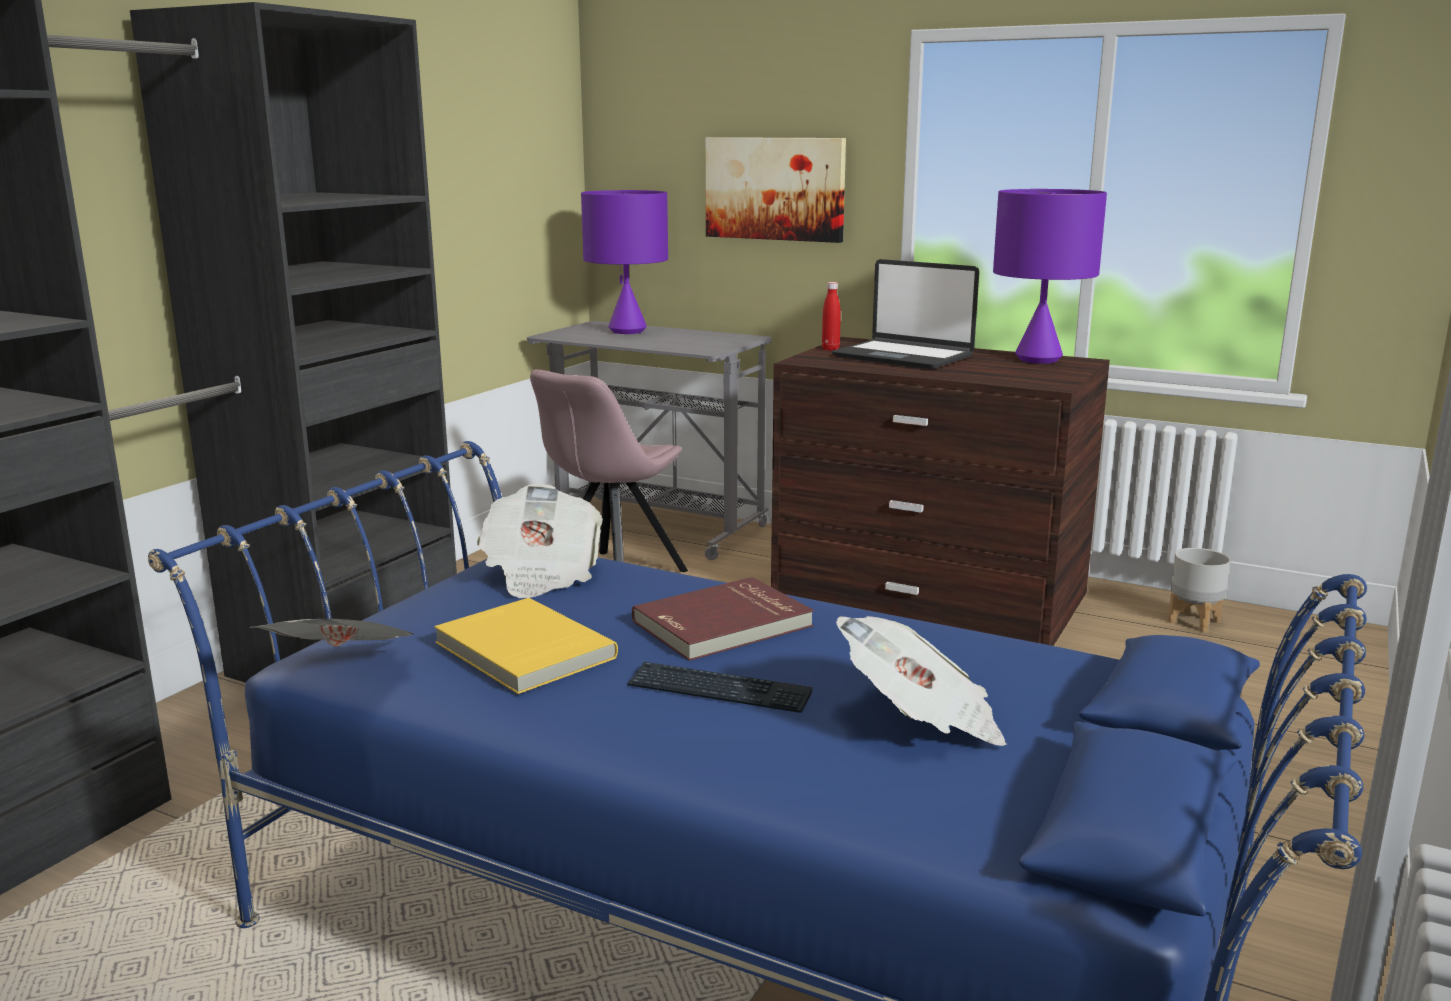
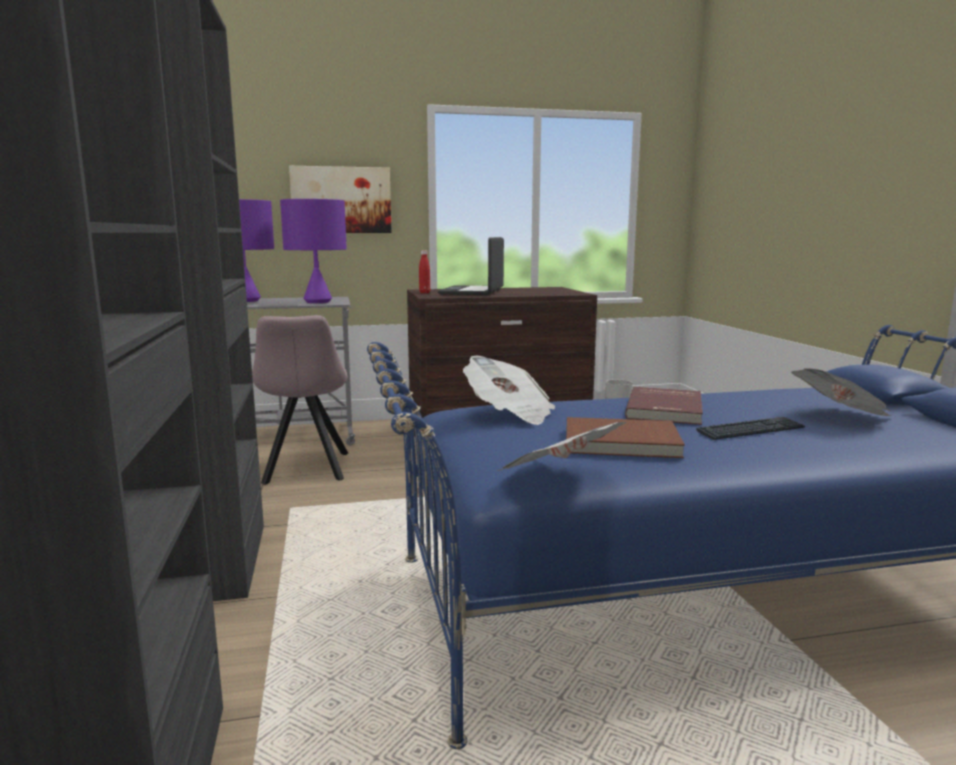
camera: 40 degrees left, 5 degrees down
yellow book [434,598,618,694] -> brown book [566,417,685,458]
laptop [832,259,979,369] -> laptop turned 105 degrees clockwise [438,237,504,295]
purple table lamp [993,189,1107,364] -> purple table lamp moved to [280,199,347,303]

